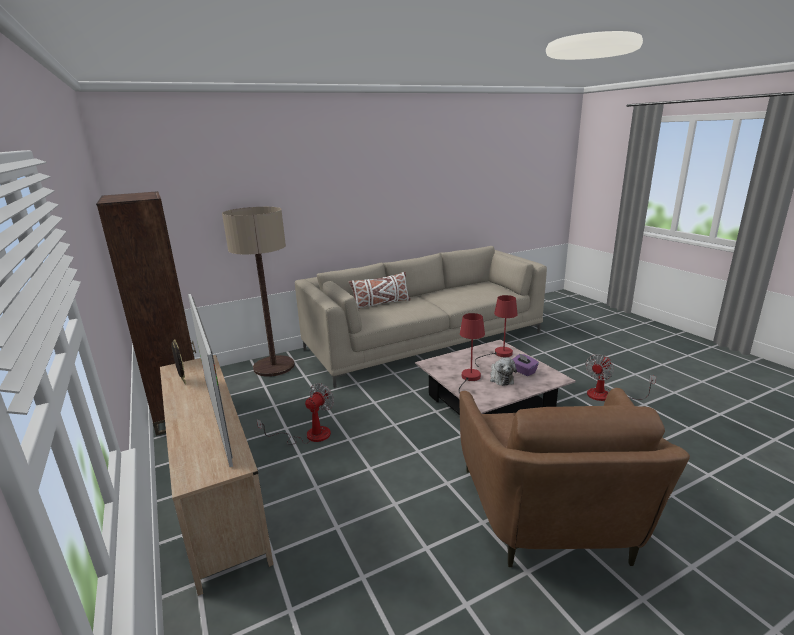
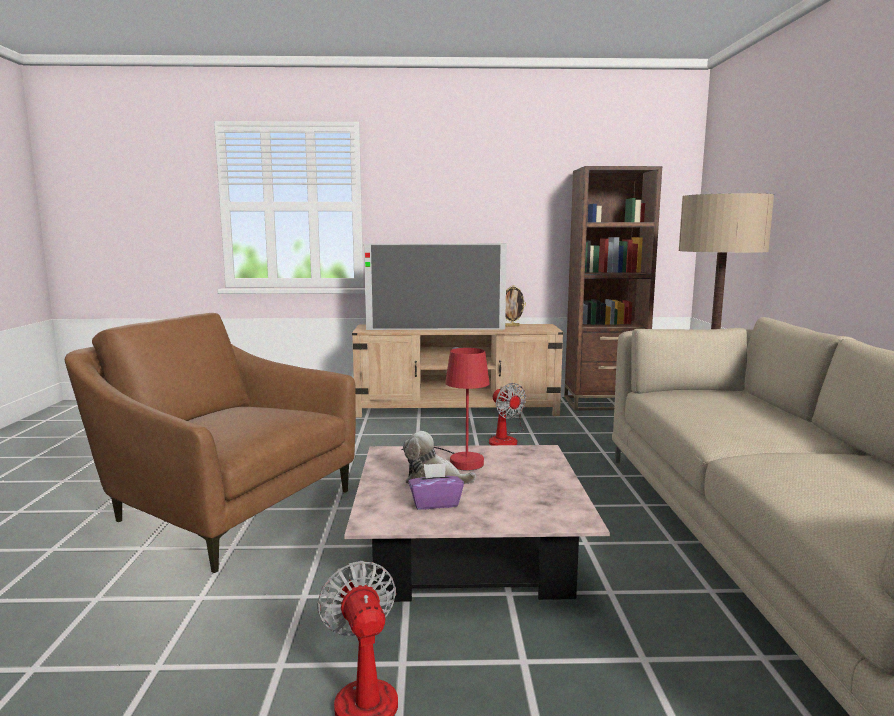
camera: 115 degrees right, 10 degrees down
white pillow [349,272,411,309] -> none
red table lamp [475,295,517,367] -> none

